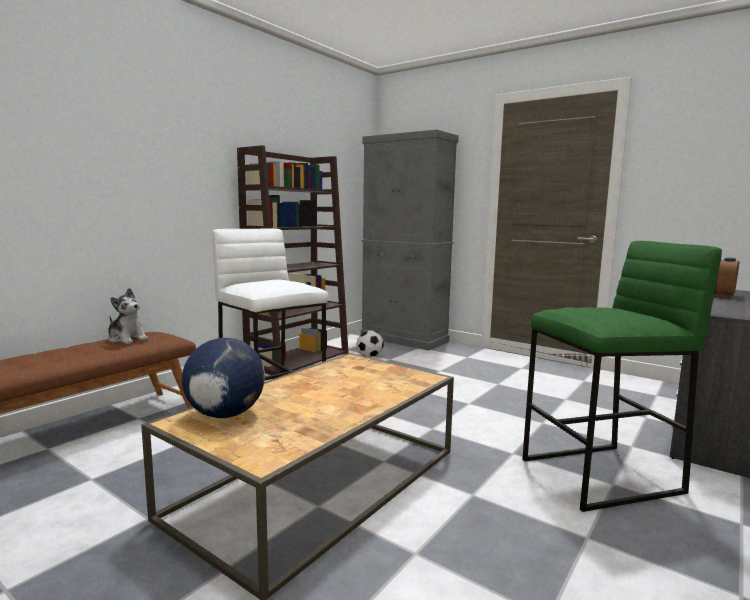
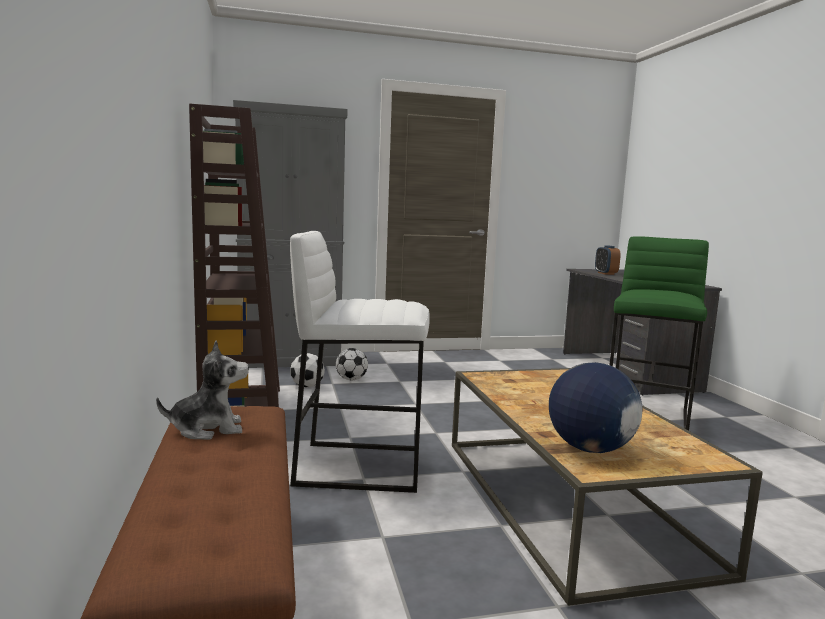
camera: 50 degrees left, 0 degrees up
none -> football [336,348,368,380]

